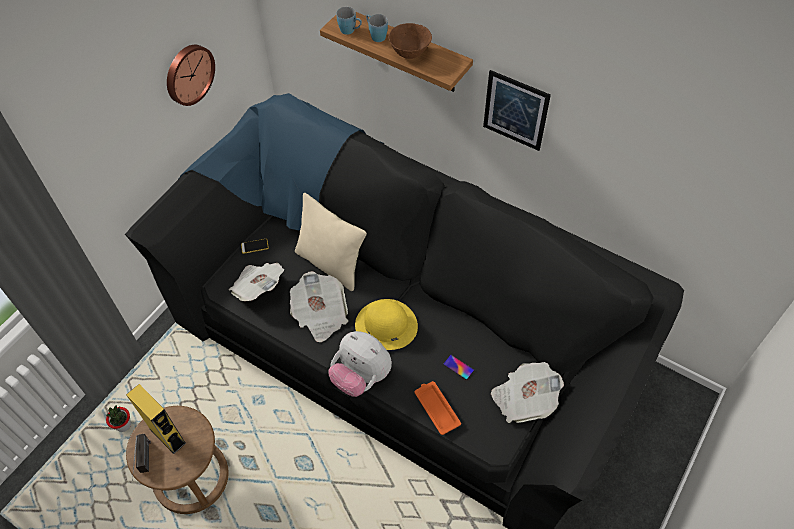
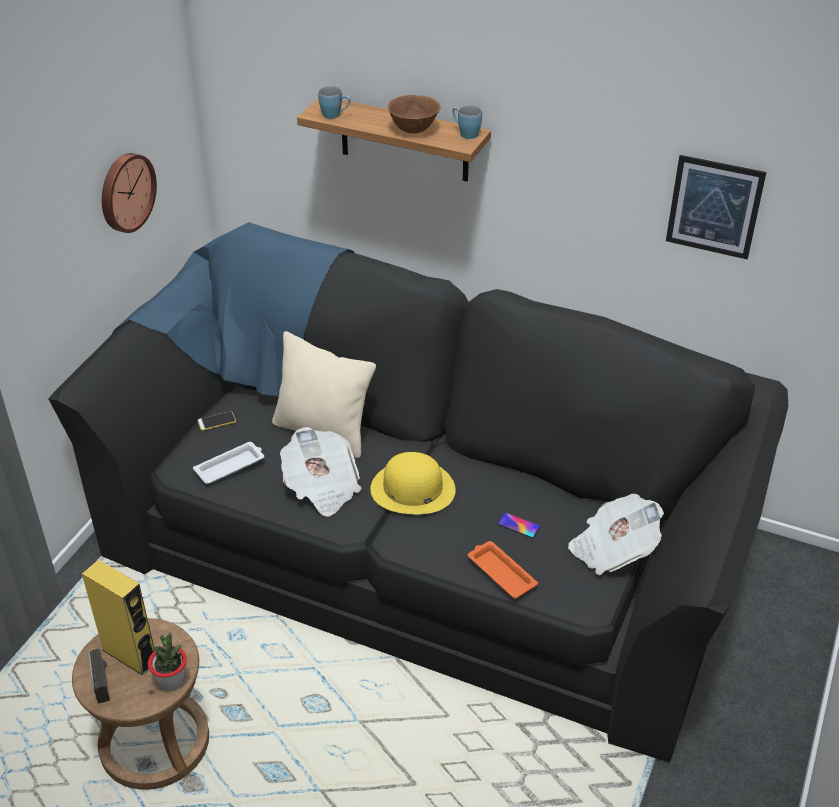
camera: 10 degrees left, 15 degrees down
potted plant [106,405,131,432] -> potted plant moved to [148,632,187,691]
newspaper [229,263,284,301] -> white tray [193,442,264,484]
plush toy [328,331,392,397] -> none
blue mug [366,14,388,42] -> blue mug moved to [452,105,482,139]
picture [483,70,551,151] -> picture moved to [666,155,766,259]

